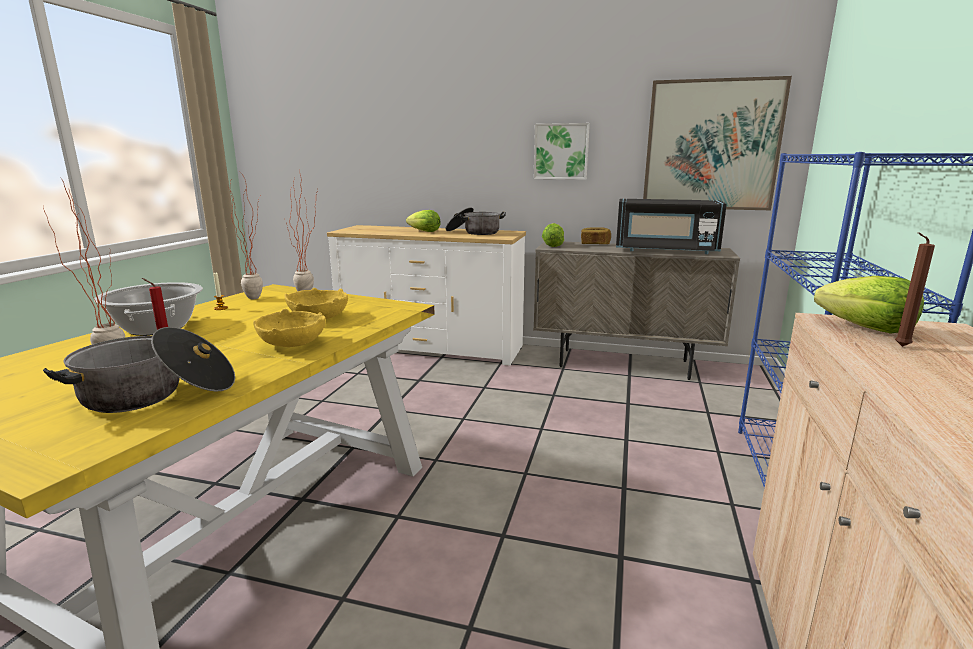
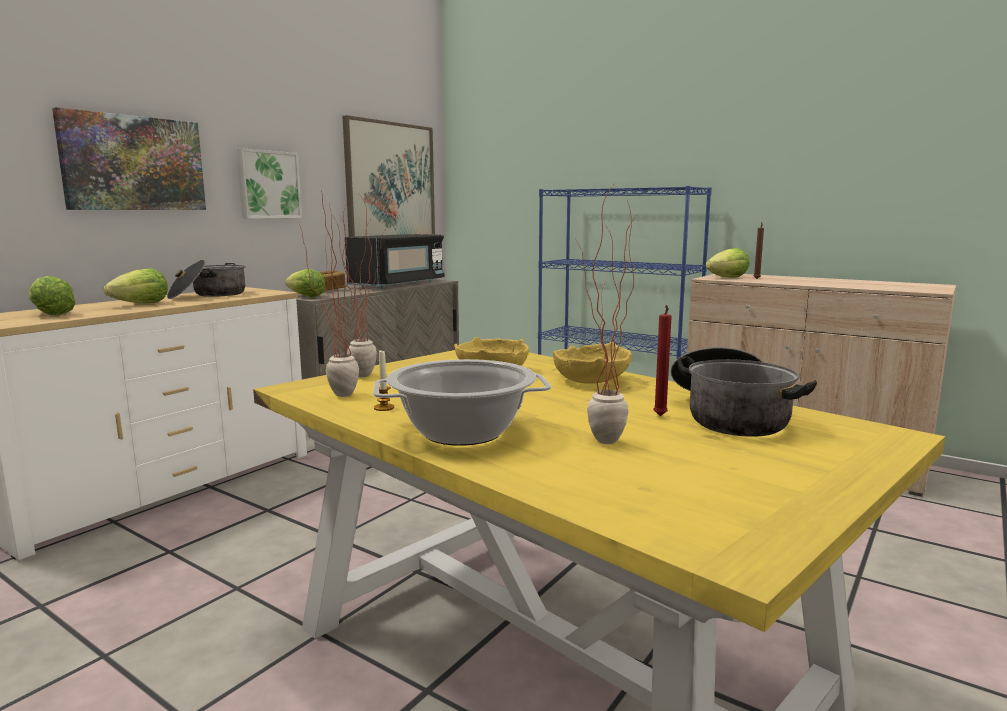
camera: 70 degrees left, 5 degrees down
none -> lettuce [29,276,76,315]
none -> picture [52,107,206,210]

